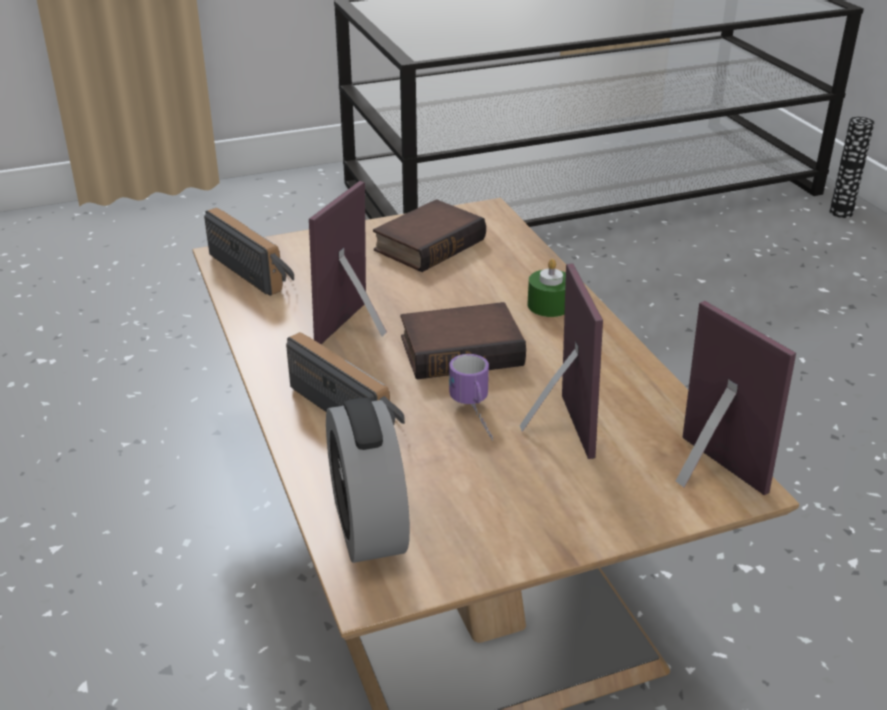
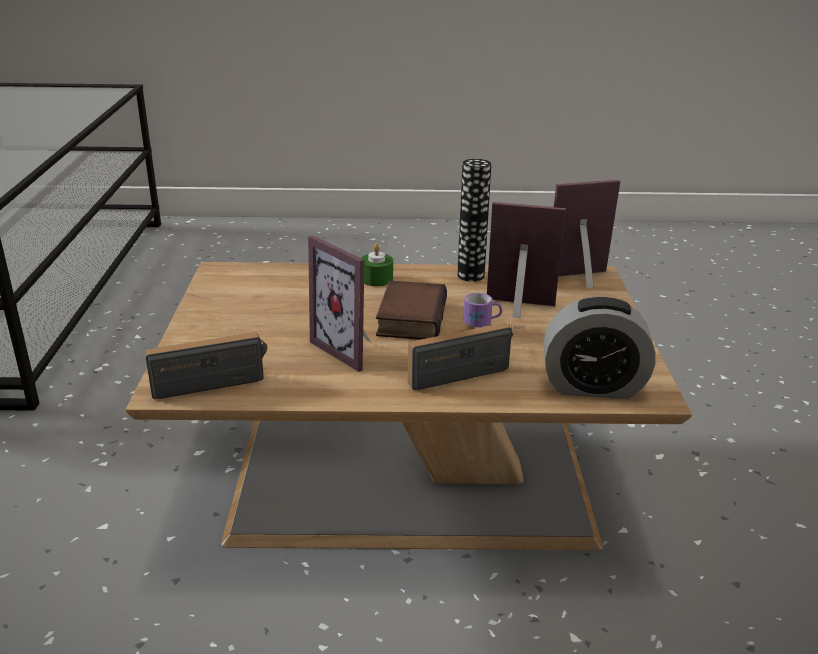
camera: 70 degrees left, 5 degrees down
book [373,199,486,272] -> none
vase [829,117,875,218] -> vase moved to [457,159,492,282]

